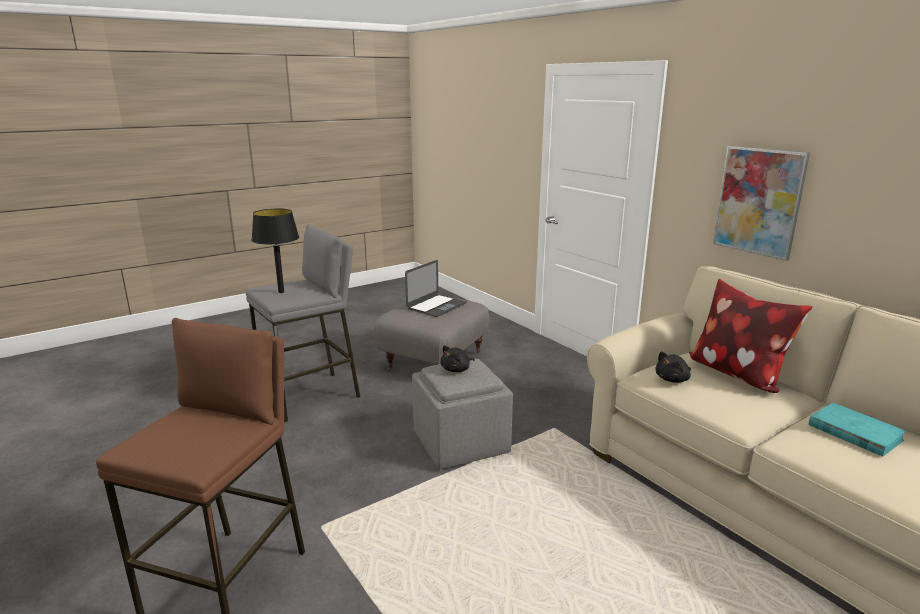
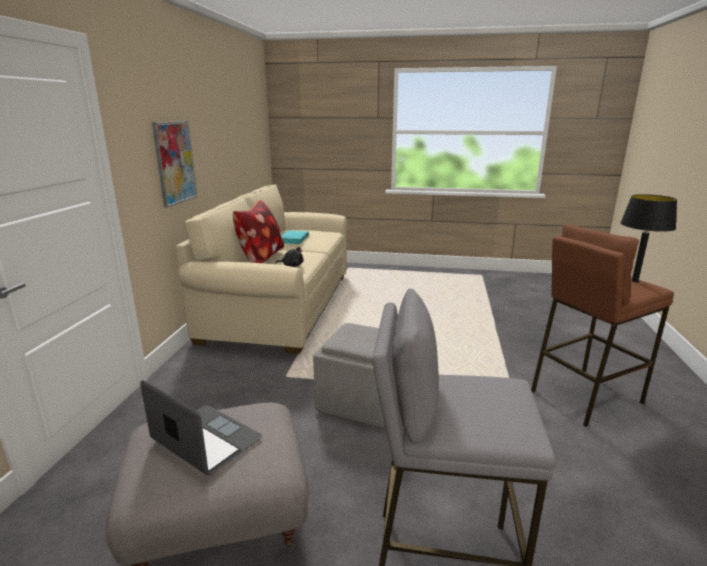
camera: 135 degrees left, 0 degrees up
black table lamp [251,209,299,293] -> black table lamp moved to [620,194,677,282]
laptop [405,260,467,317] -> laptop turned 45 degrees clockwise [140,380,262,475]
black plush toy [440,345,475,372] -> none

